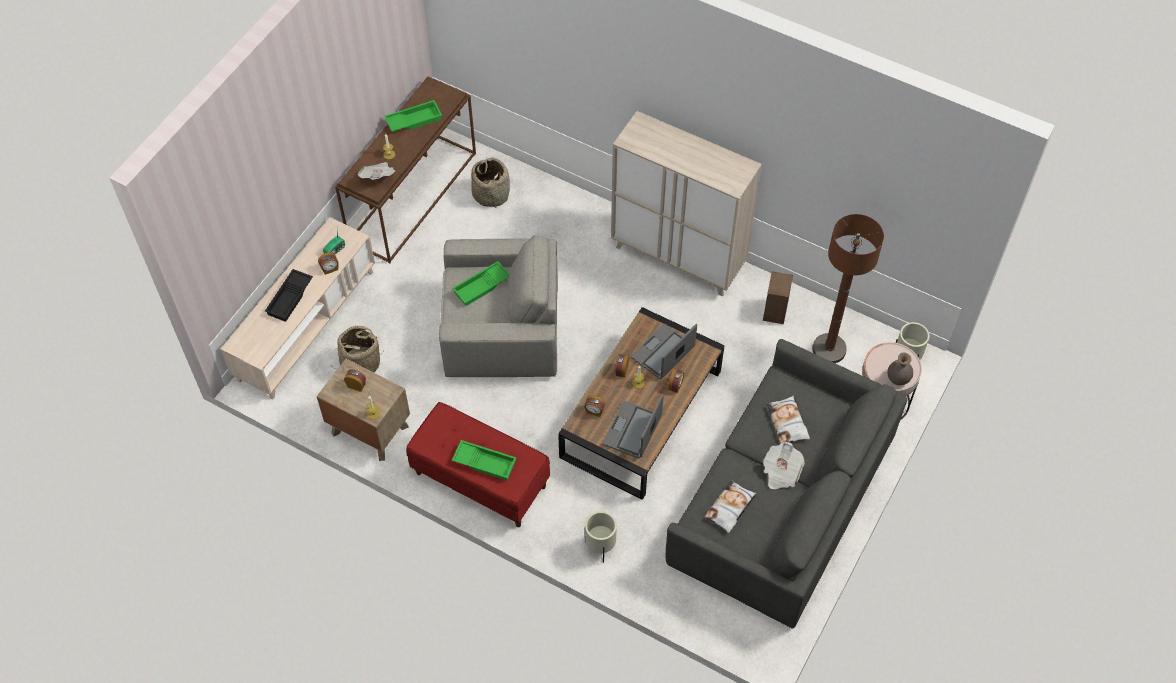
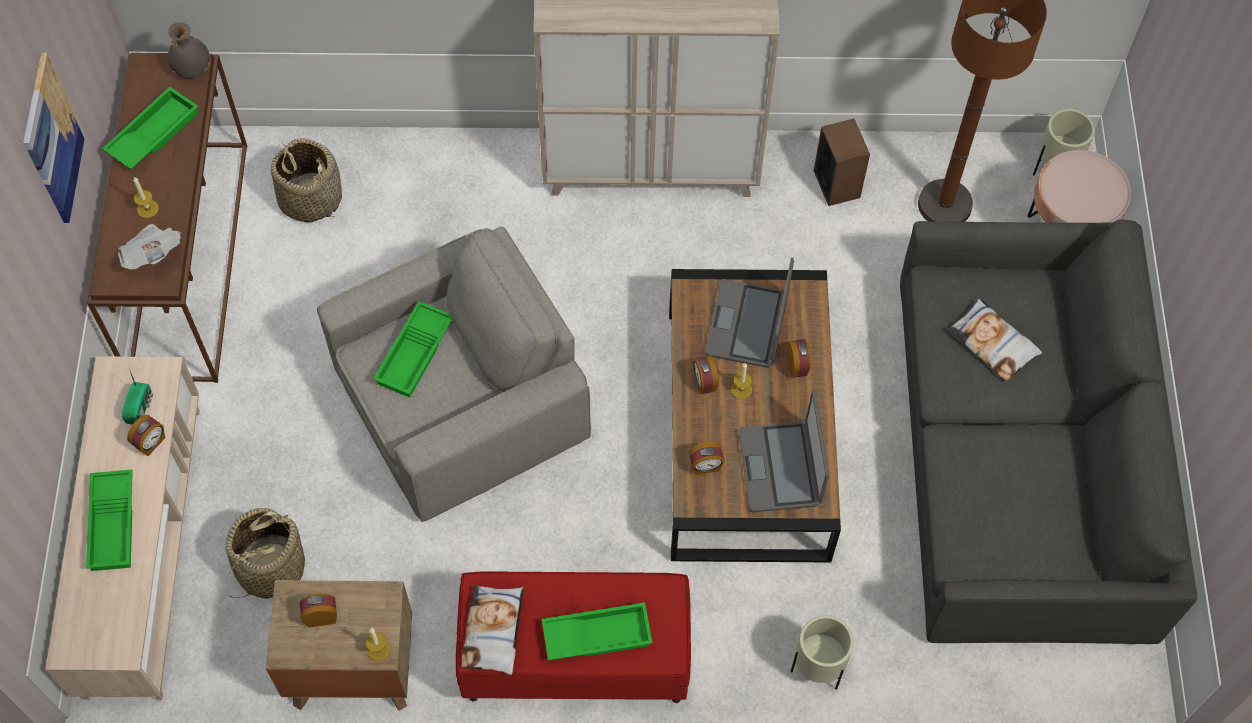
camera: 30 degrees left, 5 degrees up
black tray [265,269,313,322] -> green tray [86,470,133,571]
pillow [704,480,757,533] -> pillow moved to [461,585,524,675]
newspaper [763,442,805,489] -> none
grey vase [887,353,913,386] -> grey vase moved to [168,22,210,79]
none -> picture [23,53,85,223]

